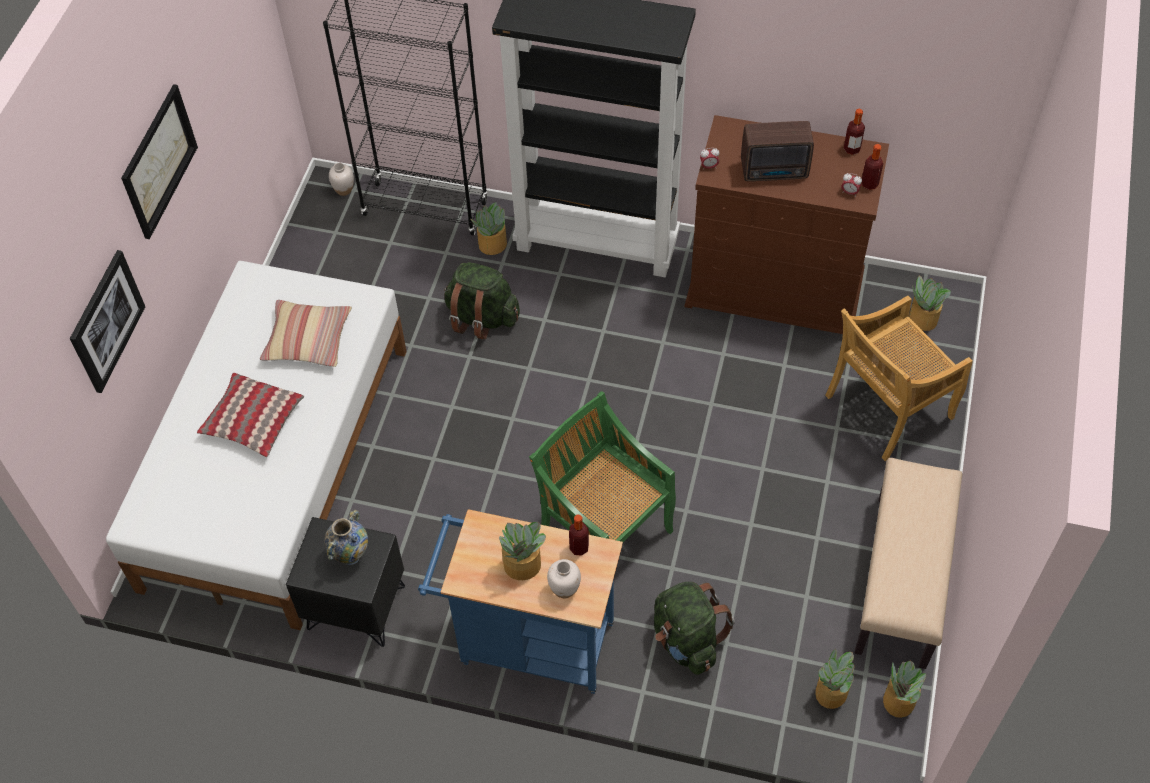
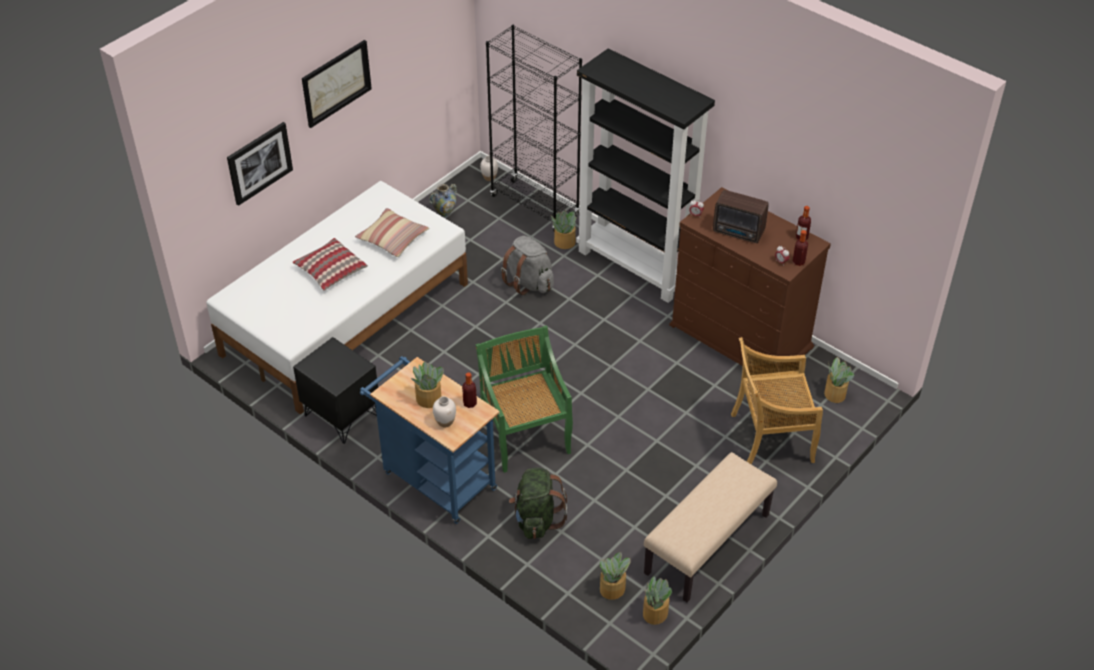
camera: 25 degrees right, 10 degrees down
vase [324,510,368,565] -> vase moved to [429,184,457,218]
green backpack [444,262,520,340] -> grey backpack [501,236,554,295]

